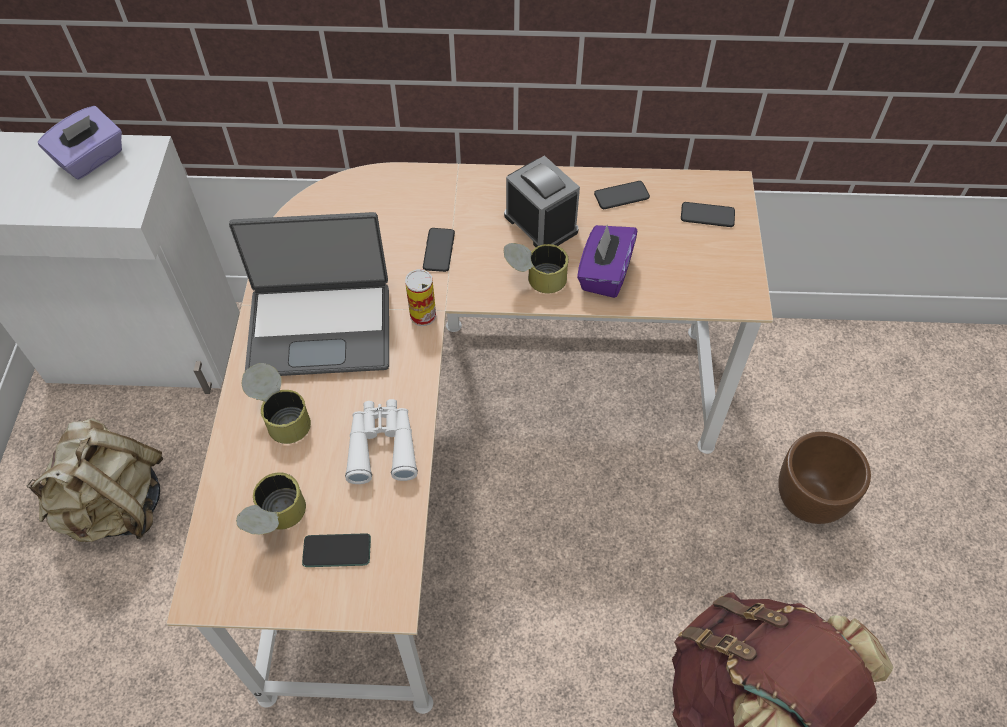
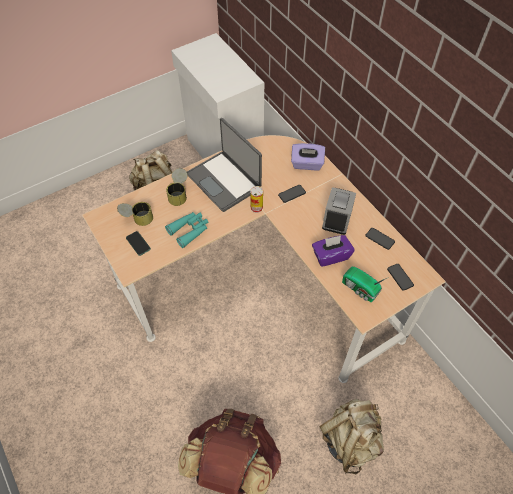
camera: 55 degrees right, 0 degrees up
purple tissue box [38,106,122,180] -> purple tissue box moved to [291,143,325,170]
white binoculars [345,399,418,484] -> turquoise binoculars [165,212,209,248]
can [504,243,569,293] -> none
brown planter [778,432,871,524] -> beige backpack [319,399,384,474]
none -> radio [342,267,389,302]

